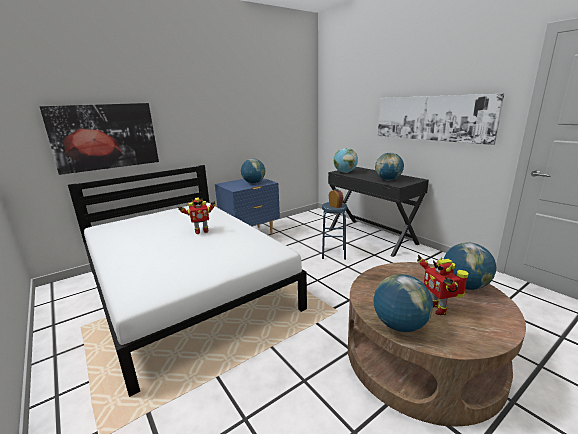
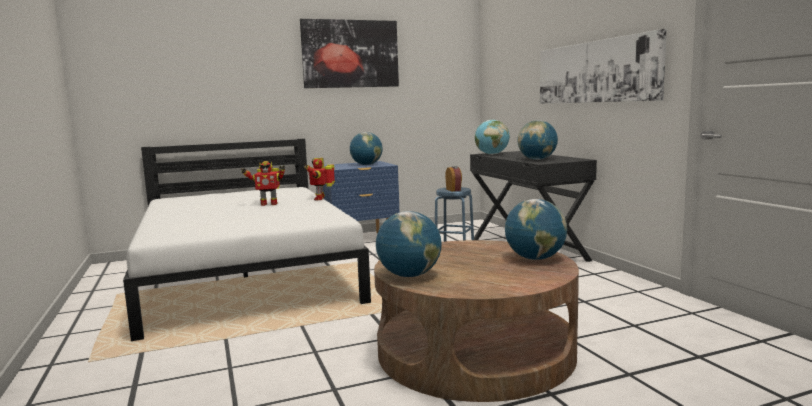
camera: 15 degrees right, 10 degrees down
picture [39,103,159,175] -> picture moved to [300,19,399,88]
toy robot [417,255,468,315] -> toy robot moved to [304,158,335,200]

